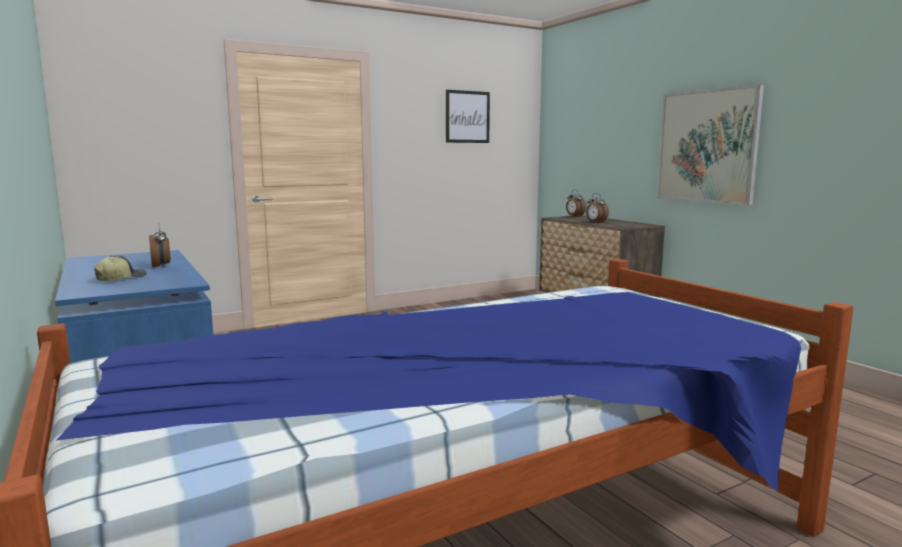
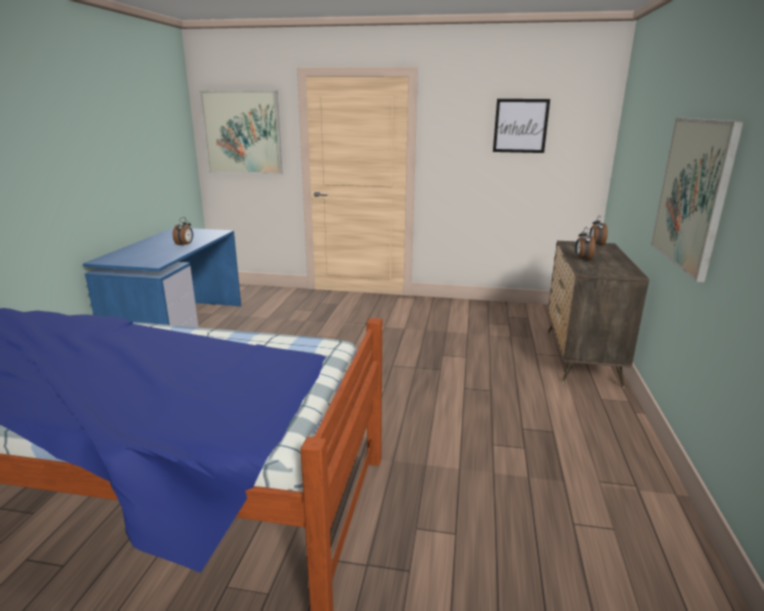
camera: 40 degrees right, 10 degrees up
cap [94,255,147,281] -> none
none -> picture [199,90,283,175]

